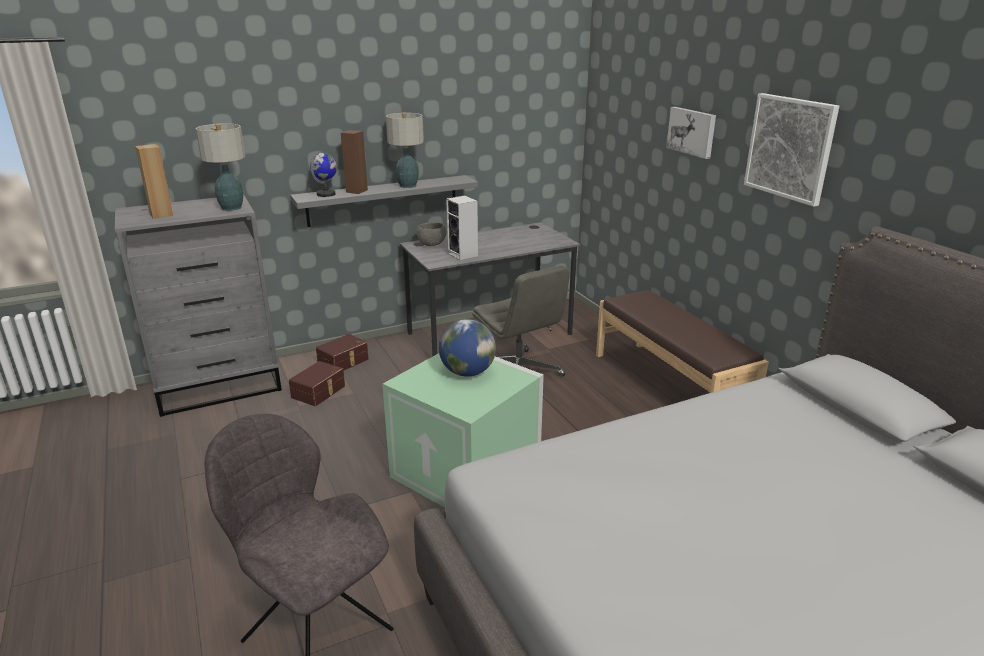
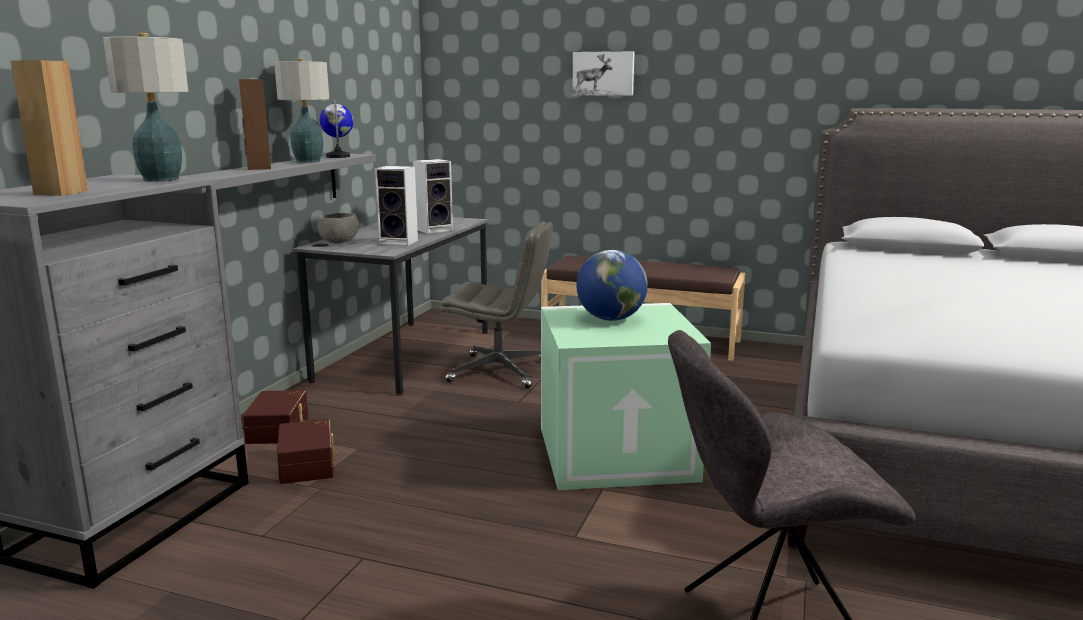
camera: 45 degrees left, 10 degrees down
globe [310,151,337,197] -> globe moved to [320,100,353,158]
picture [744,93,839,207] -> none
none -> speaker [413,159,453,234]

